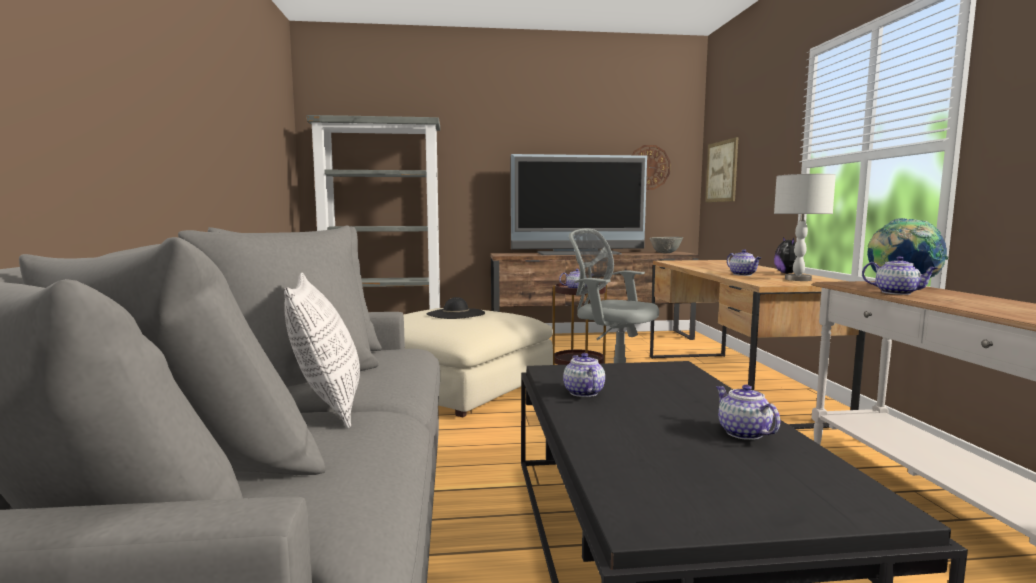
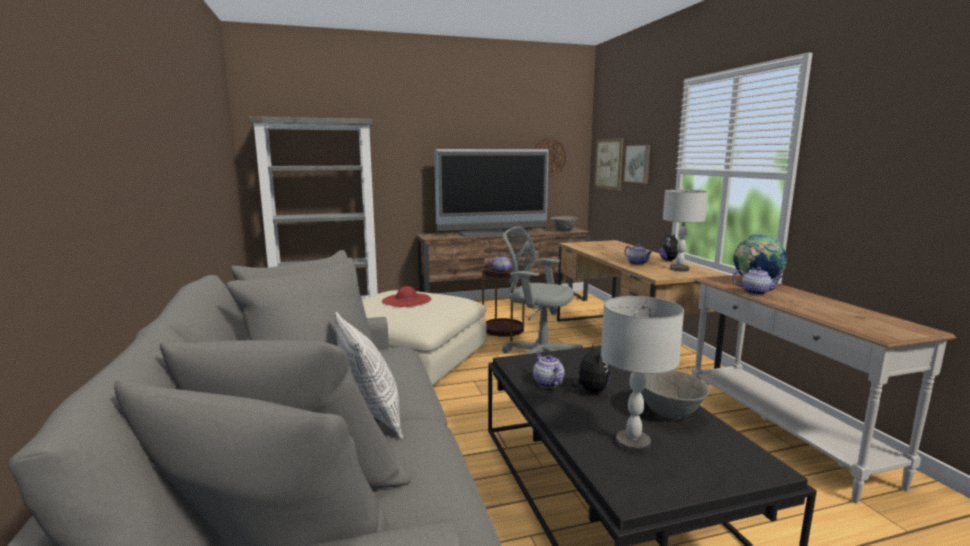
camera: 10 degrees left, 5 degrees up
black hat [427,297,485,319] -> red hat [382,286,431,307]
teapot [716,385,780,440] -> grey bowl [641,370,709,419]
none -> plush toy [571,345,610,393]
none -> grey table lamp [601,296,684,453]
none -> picture [623,144,651,184]

